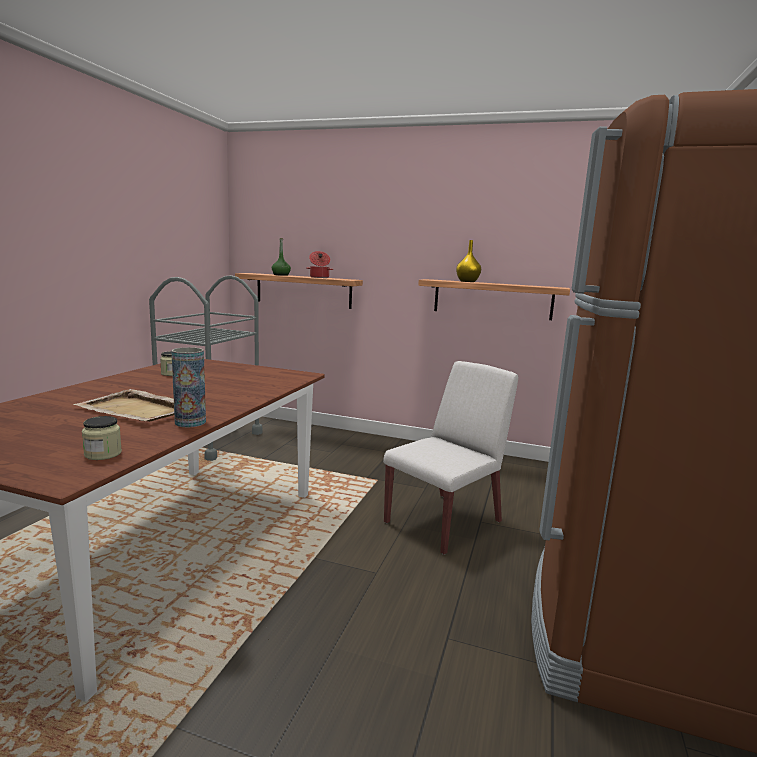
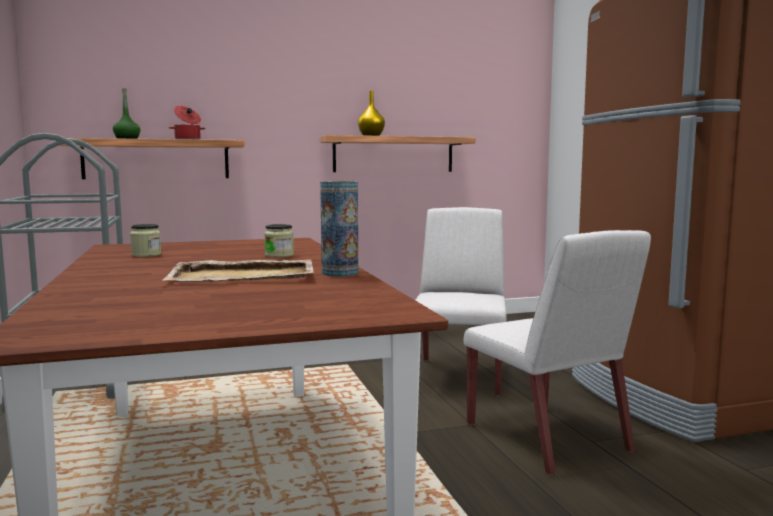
camera: 35 degrees left, 5 degrees down
jar [82,416,122,460] -> jar moved to [264,224,294,257]
none -> white chair [464,230,651,475]

